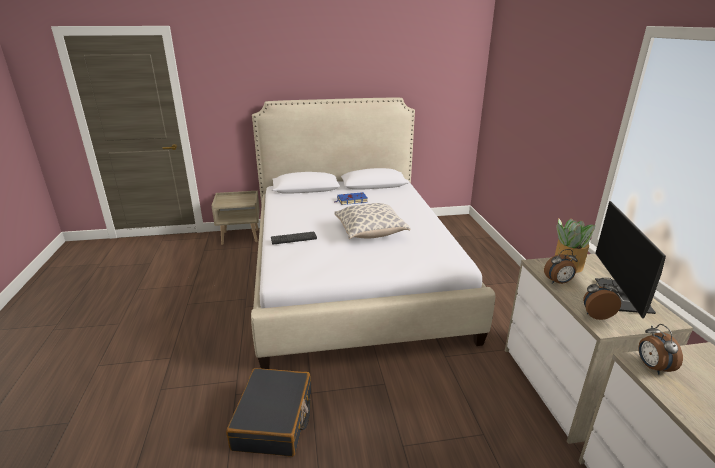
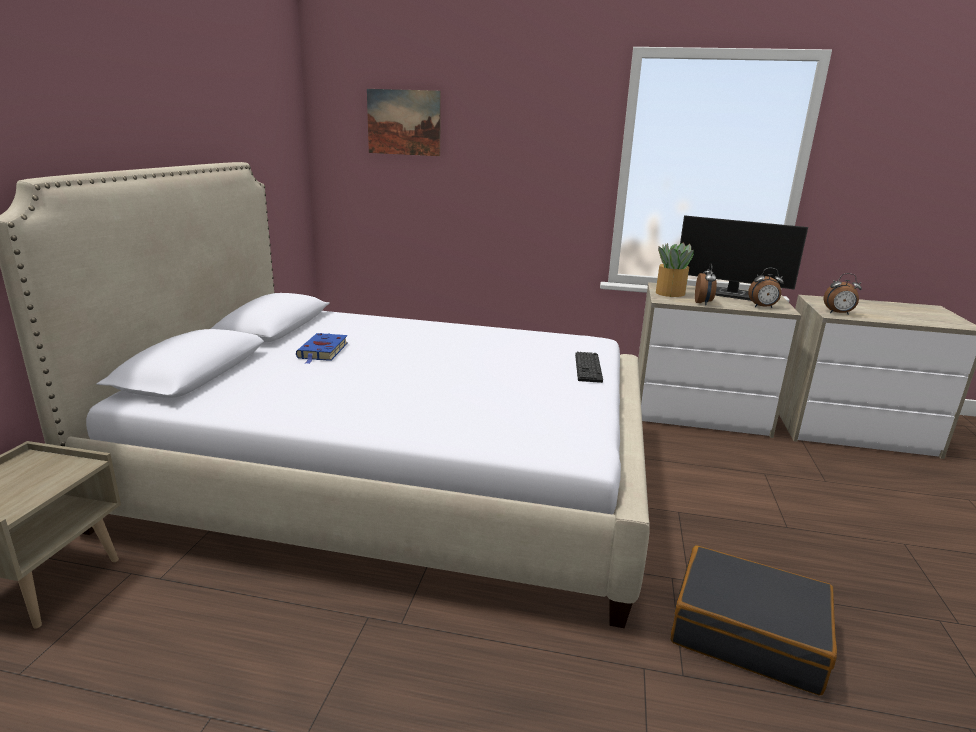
camera: 70 degrees left, 5 degrees down
keyboard [271,232,317,245] -> keyboard moved to [575,352,603,383]
pillow [334,203,411,239] -> none
alarm clock [583,278,621,320] -> alarm clock turned 105 degrees counterclockwise [748,268,784,308]
none -> picture [367,89,441,156]

